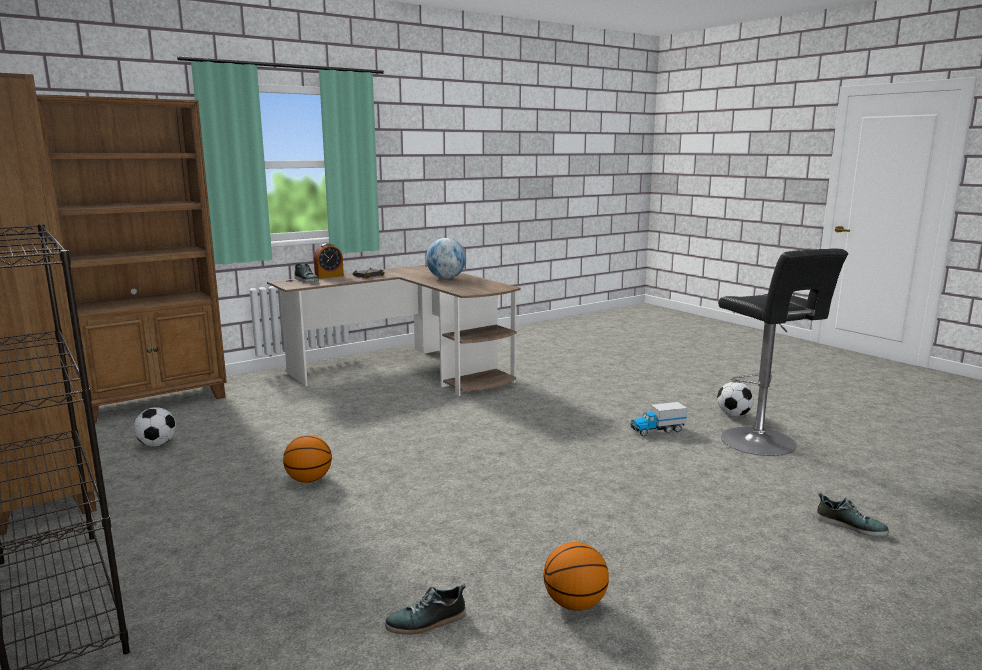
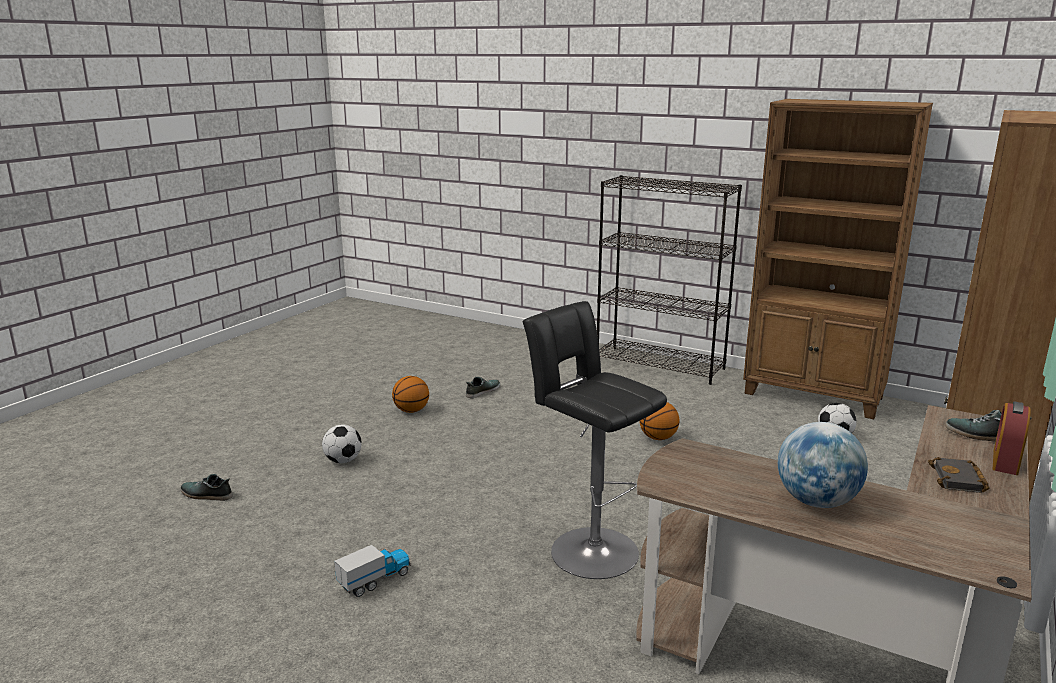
camera: 155 degrees right, 5 degrees up
football [717,381,754,416] -> football moved to [322,425,362,463]
black stool [718,249,848,456] -> black stool moved to [522,301,667,579]

